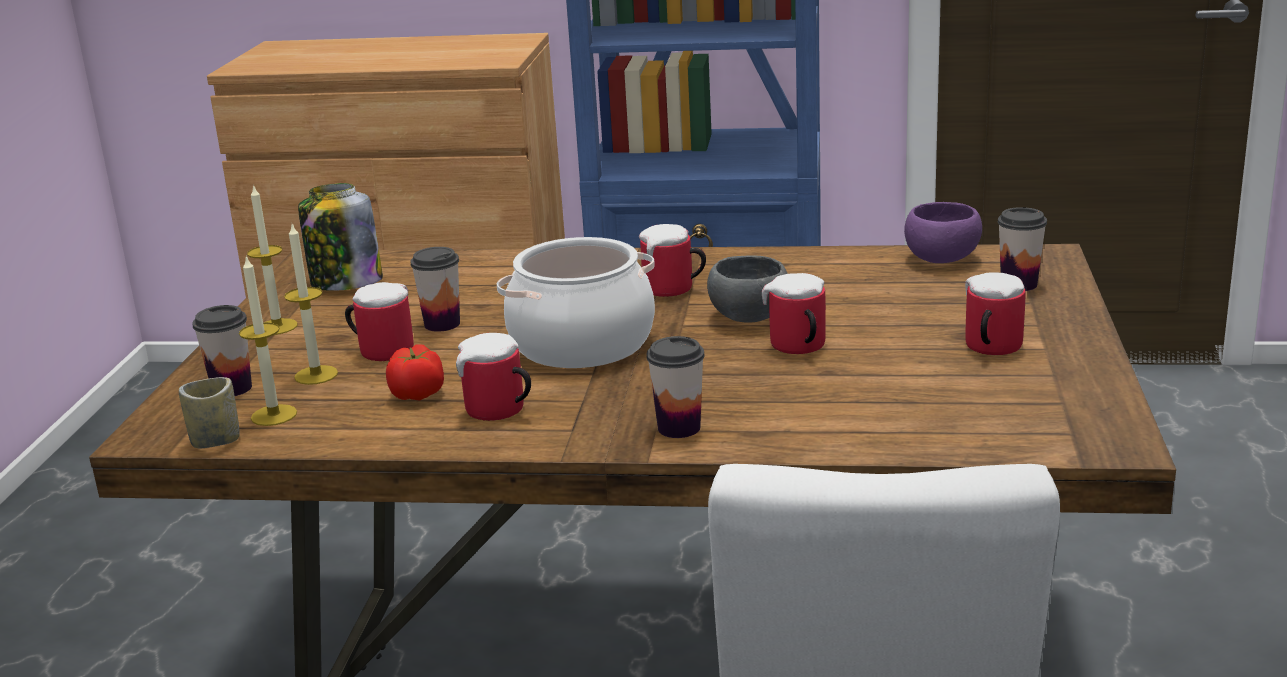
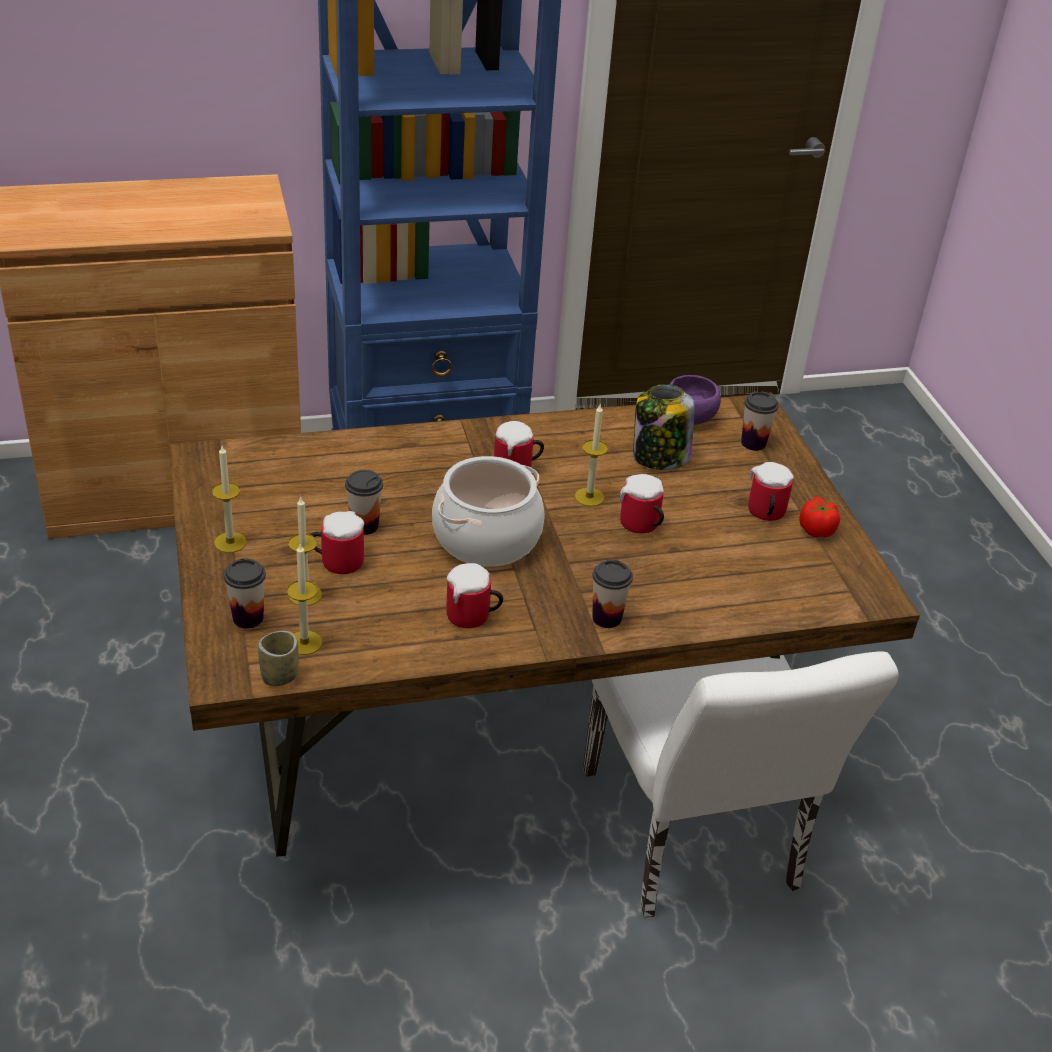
camera: 25 degrees left, 15 degrees up
jar [298,183,383,291] -> jar moved to [633,384,695,470]
tomato [386,344,444,401] -> tomato moved to [800,497,840,538]
grey bowl [707,255,788,323] -> candle [575,405,608,506]

